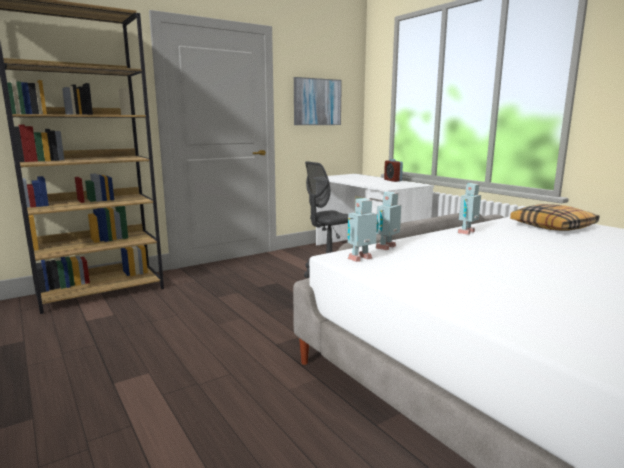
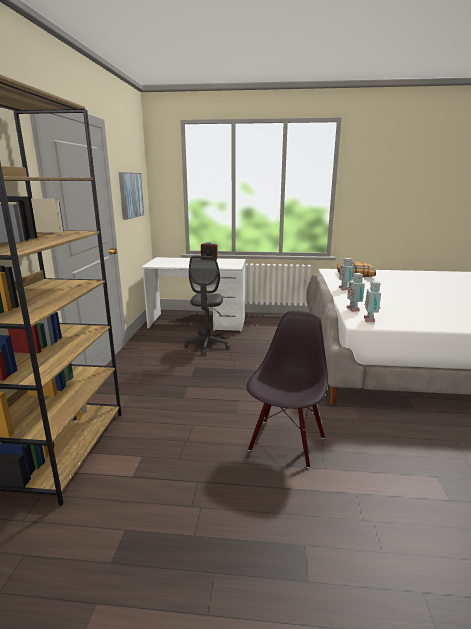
camera: 50 degrees left, 5 degrees up
none -> black chair [246,311,328,468]

